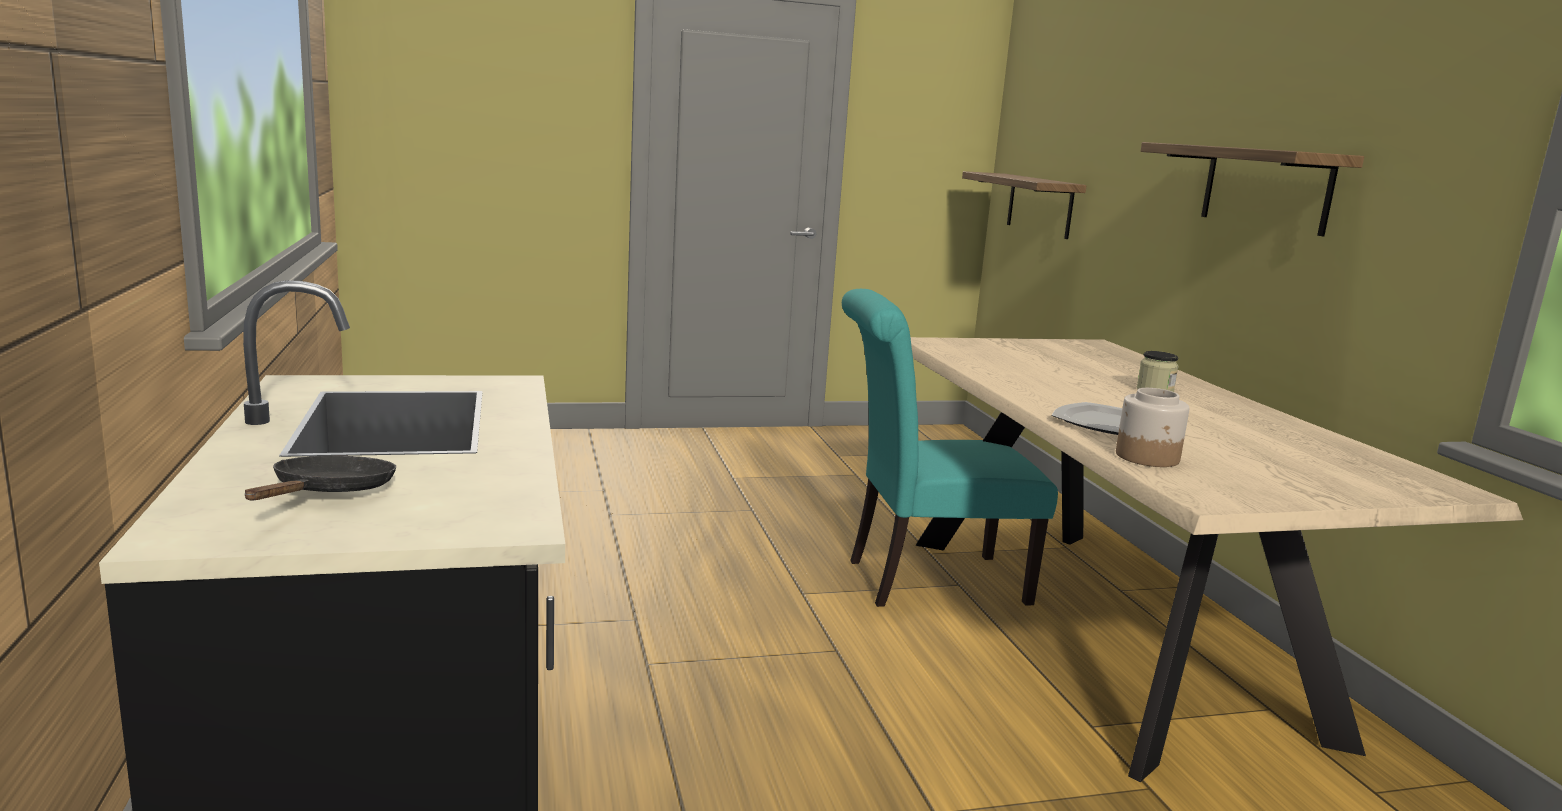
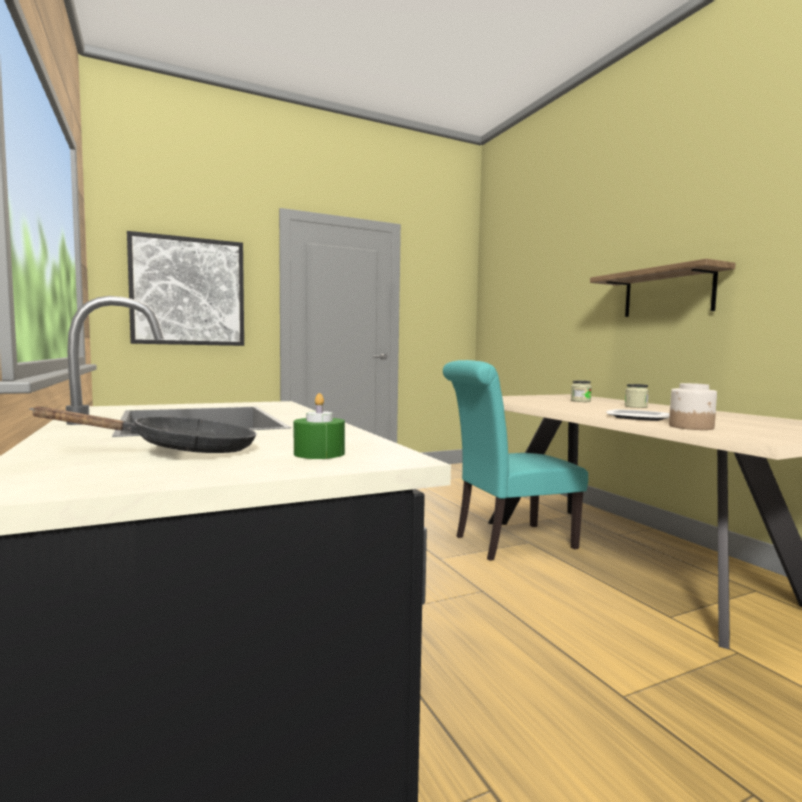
camera: 10 degrees left, 10 degrees down
black frying pan [245,456,396,501] -> black frying pan turned 75 degrees clockwise [29,407,257,453]
shelf [962,171,1087,239] -> none
none -> picture [127,231,244,346]
none -> green candle [294,393,345,459]
none -> jar [571,380,592,402]

